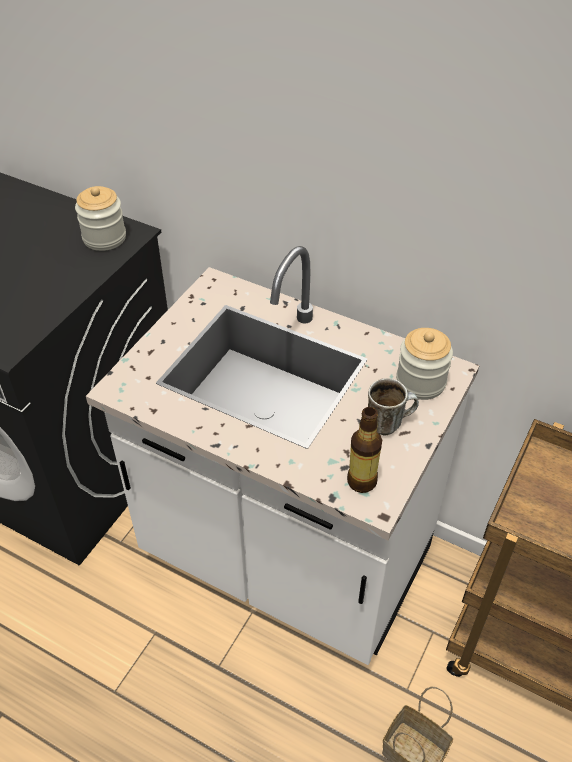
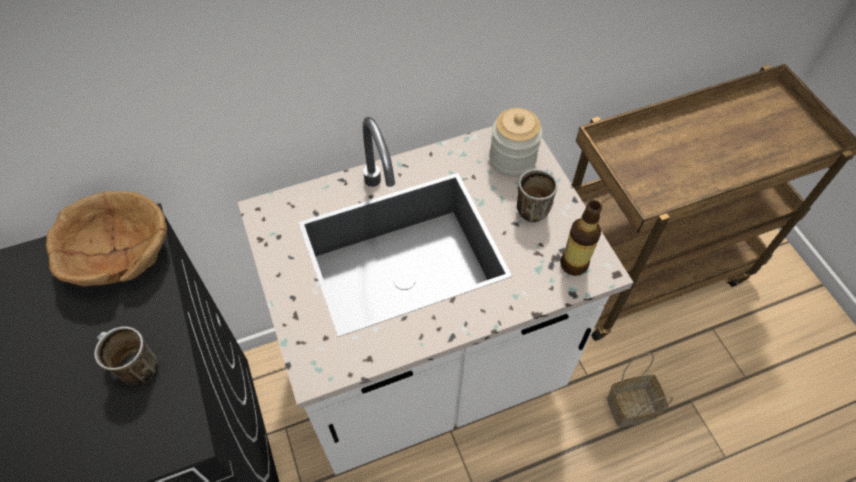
camera: 50 degrees left, 10 degrees up
jar [75,186,126,251] -> brown bowl [46,191,167,287]
none -> mug [95,326,157,386]

